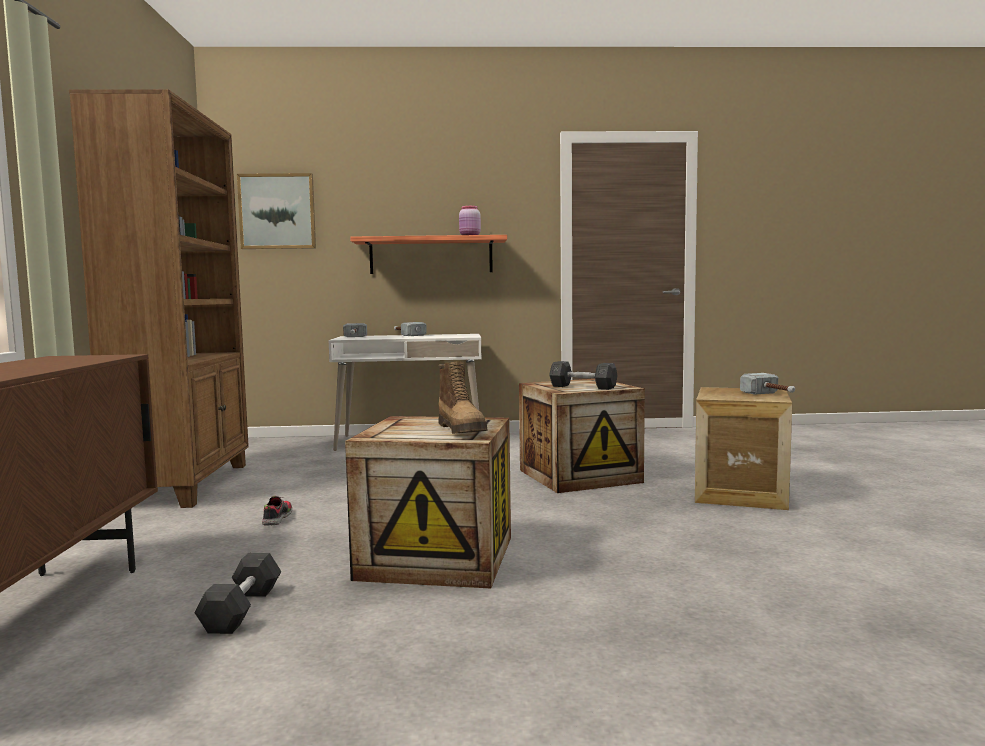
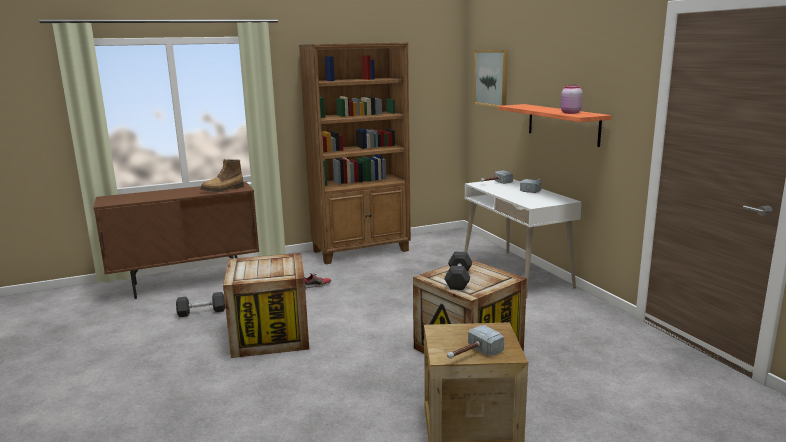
camera: 70 degrees right, 10 degrees up
boot [438,362,488,434] -> boot moved to [200,159,244,192]

